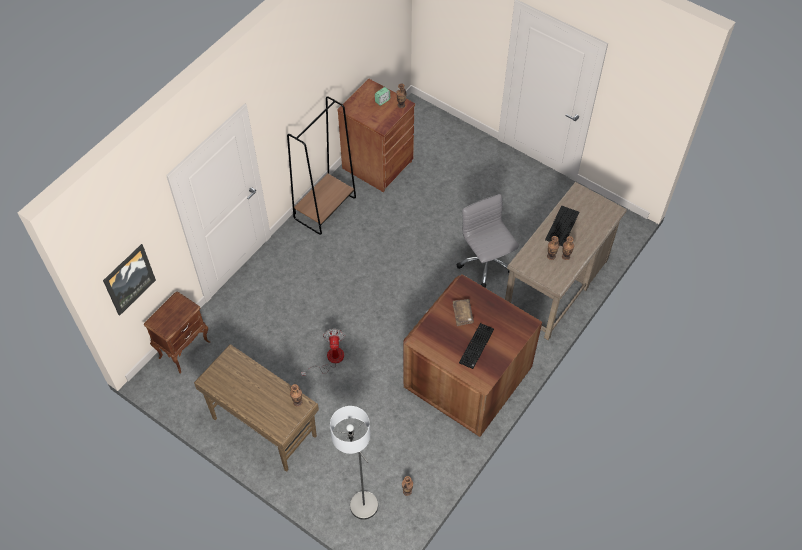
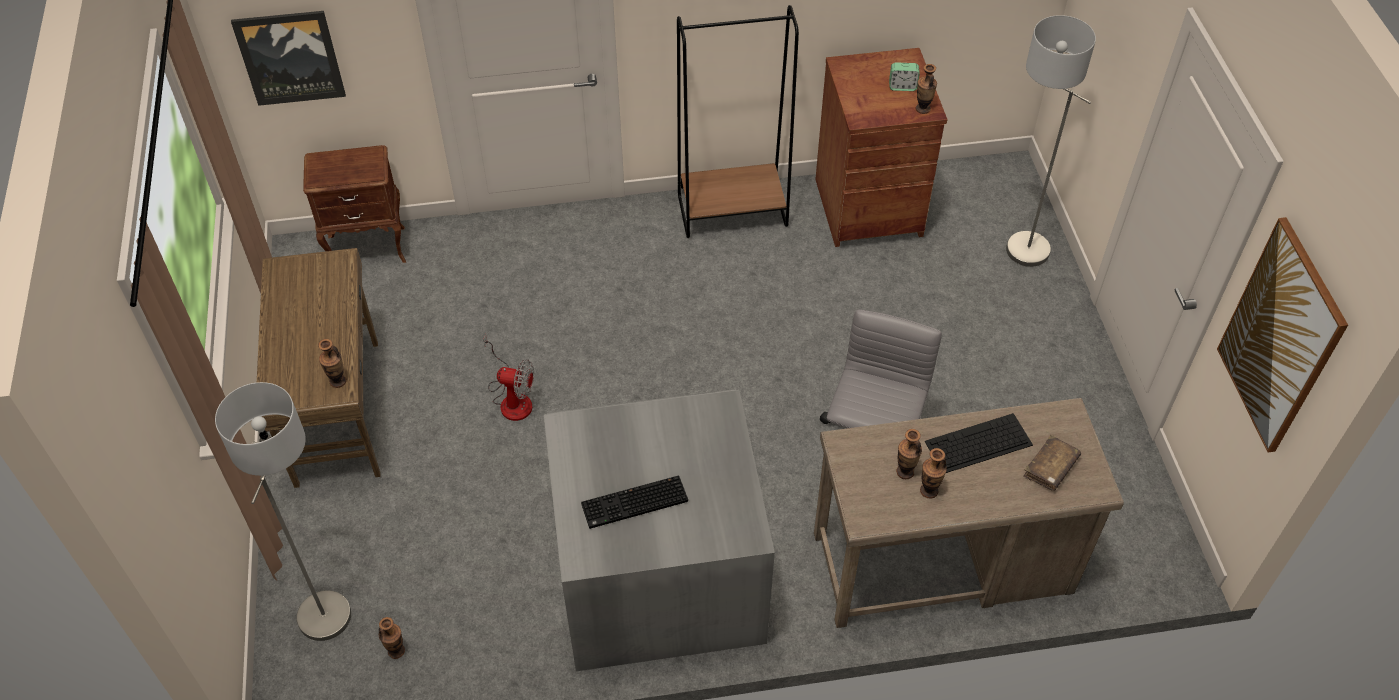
camera: 45 degrees right, 5 degrees down
fan [301,329,345,376] -> fan turned 60 degrees clockwise [483,334,534,421]
brown dresser [403,274,542,437] -> grey dresser [544,390,775,671]
brown book [453,299,474,326] -> brown book moved to [1023,435,1081,491]
none -> grey floor lamp [1006,15,1096,267]
none -> picture [1217,217,1348,452]

